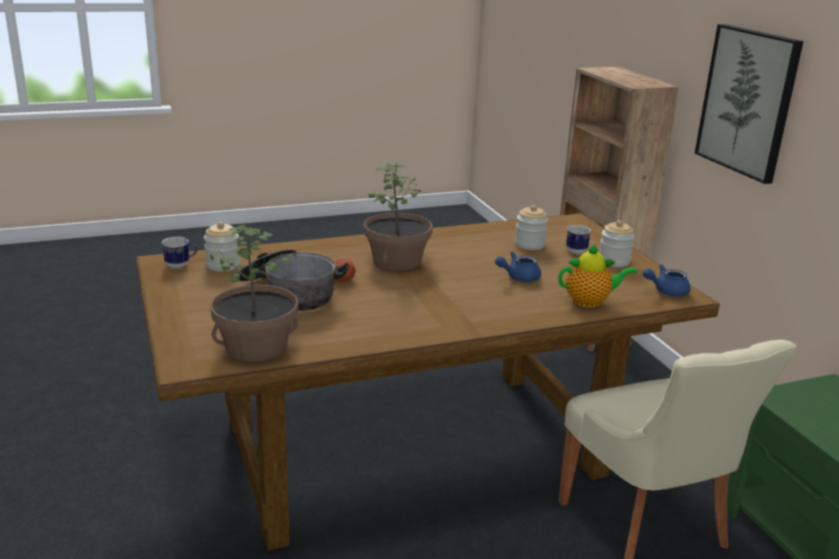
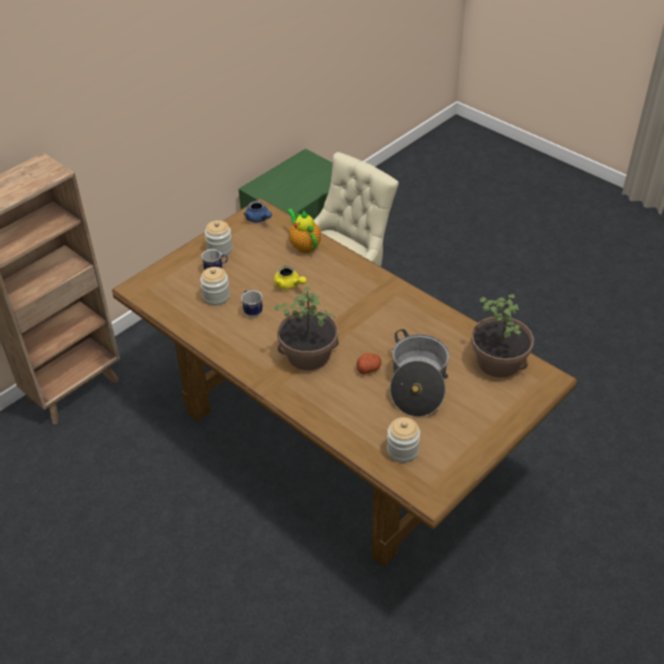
camera: 115 degrees left, 20 degrees up
mug [162,237,197,269] -> mug moved to [241,290,263,317]
blue teapot [495,251,541,282] -> yellow teapot [274,266,307,290]
picture [695,24,803,184] -> none

